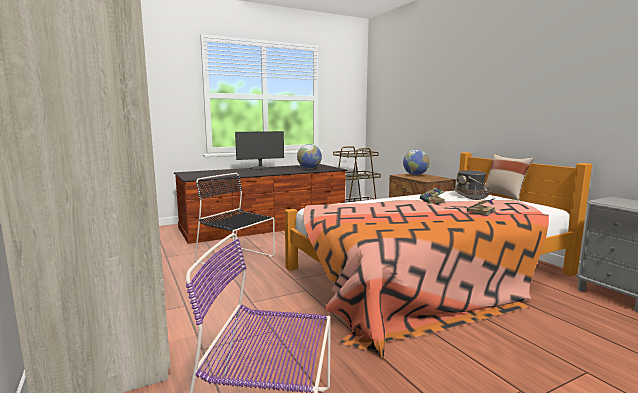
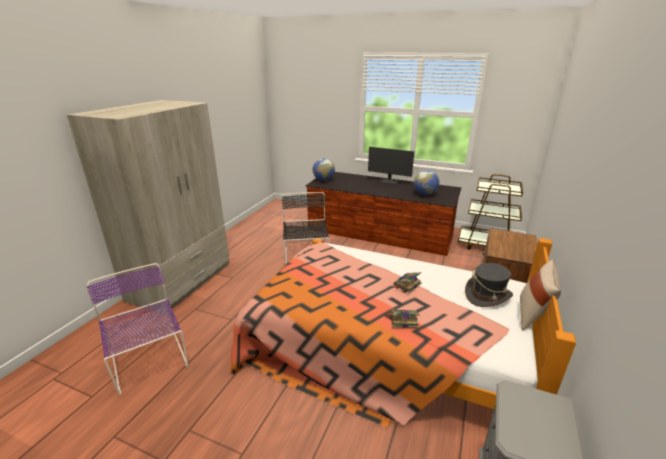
camera: 50 degrees right, 15 degrees up
globe [403,149,430,175] -> globe moved to [313,158,335,181]

